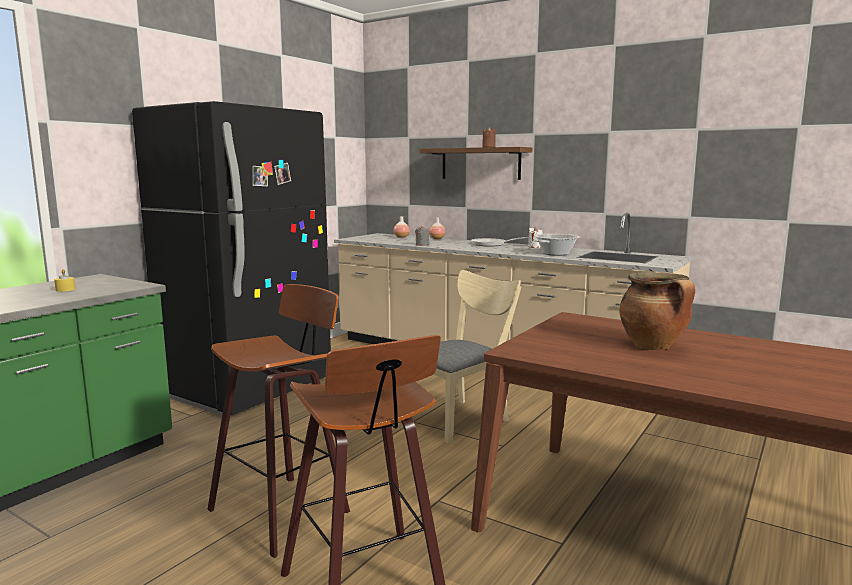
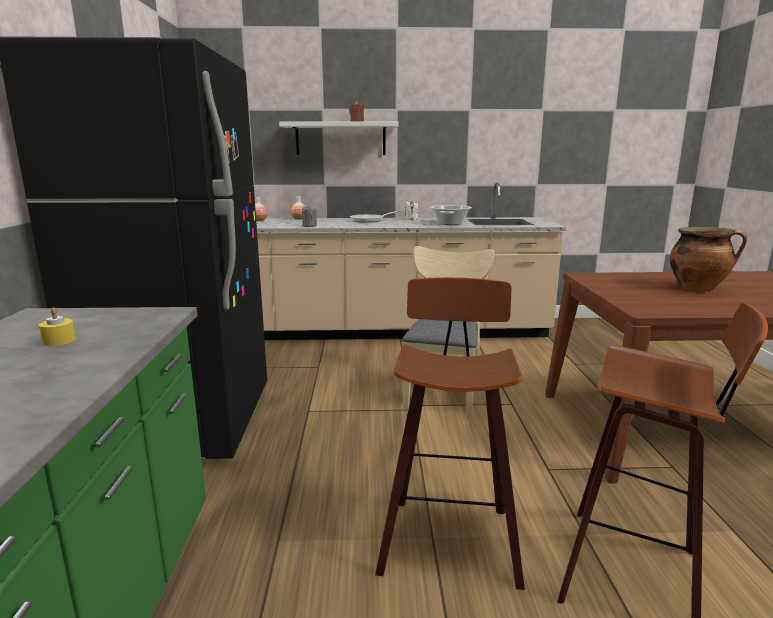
camera: 35 degrees left, 5 degrees up
brown shelf [420,147,532,180] -> white shelf [279,121,399,155]

